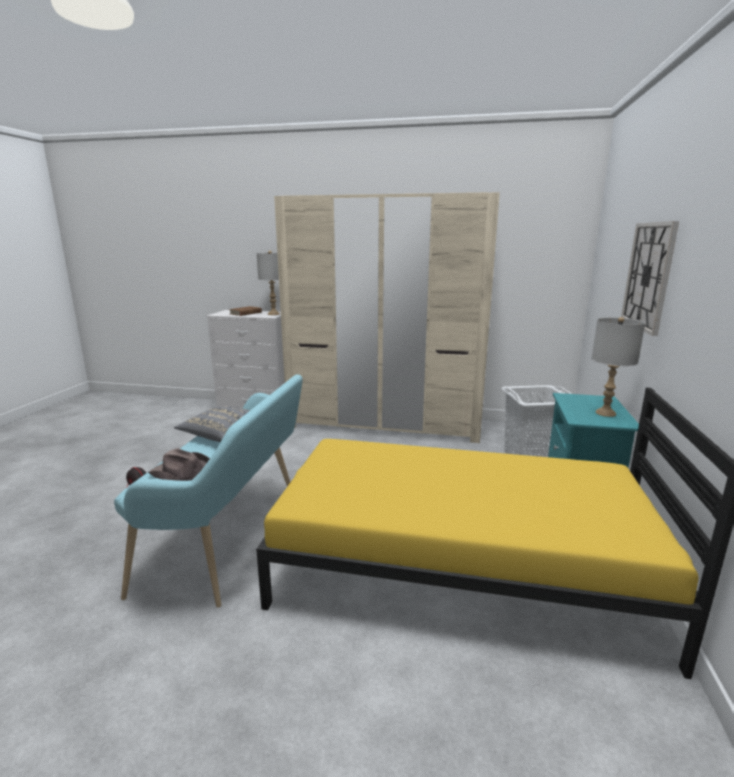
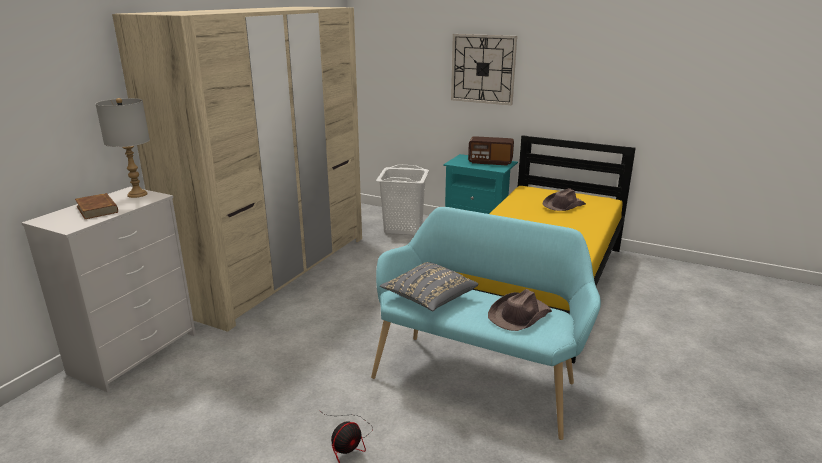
camera: 75 degrees left, 5 degrees up
grey table lamp [591,317,645,417] -> radio [468,136,514,166]
none -> brown hat [543,188,586,211]

